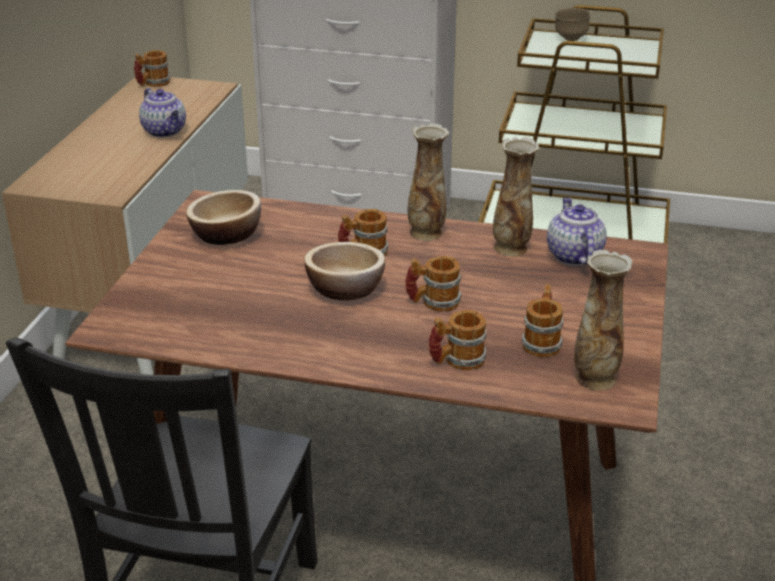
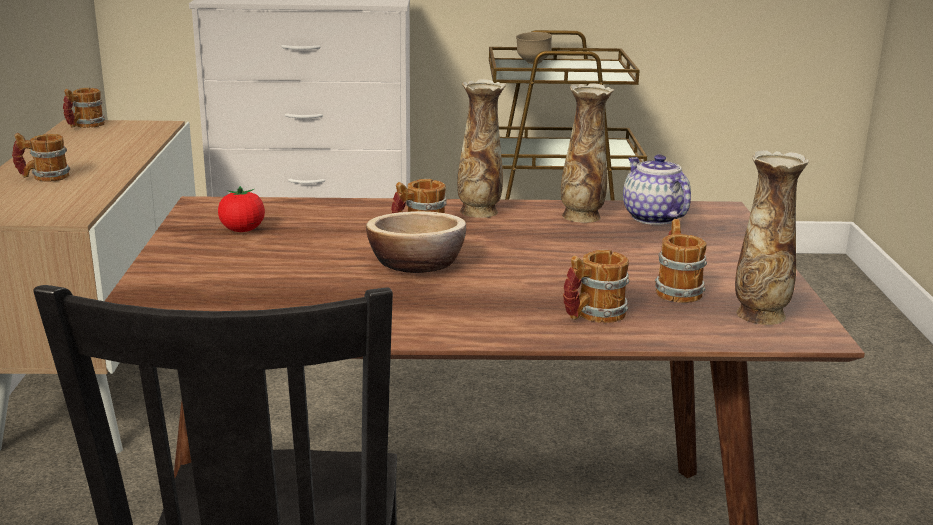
camera: 15 degrees left, 10 degrees down
teapot [139,88,186,137] -> none
bowl [186,190,261,245] -> tomato [218,186,265,232]
mug [405,256,462,312] -> mug moved to [12,133,70,182]

